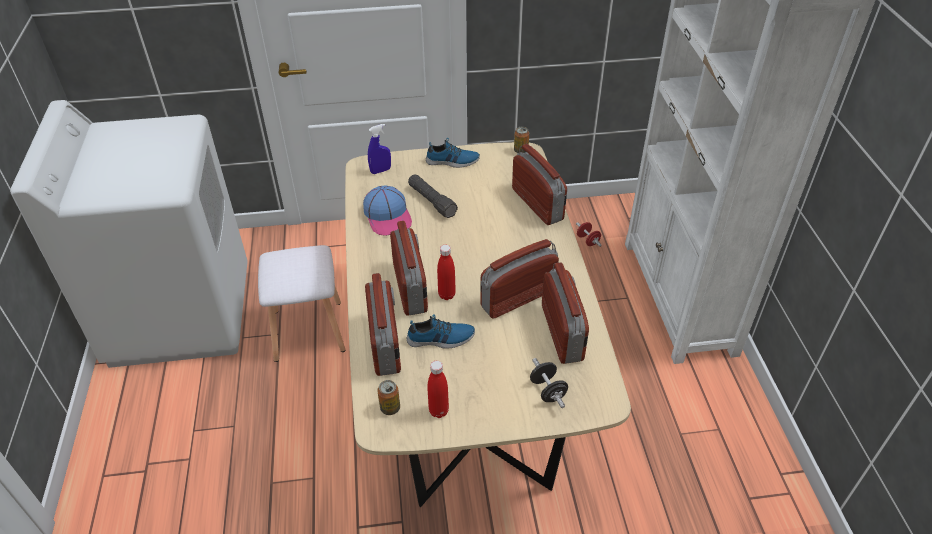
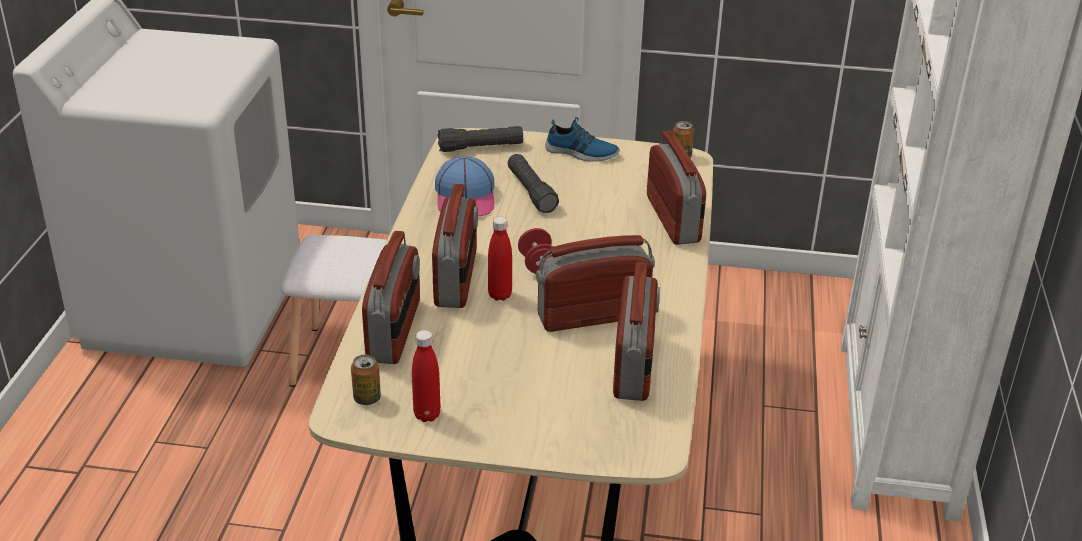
camera: 15 degrees right, 10 degrees down
blue spray bottle [368,124,391,174] -> black flashlight [437,126,523,152]
shoe [407,314,475,349] -> none
black dumbbell [530,358,568,408] -> none
red dumbbell [576,222,602,247] -> red dumbbell moved to [518,228,554,274]

